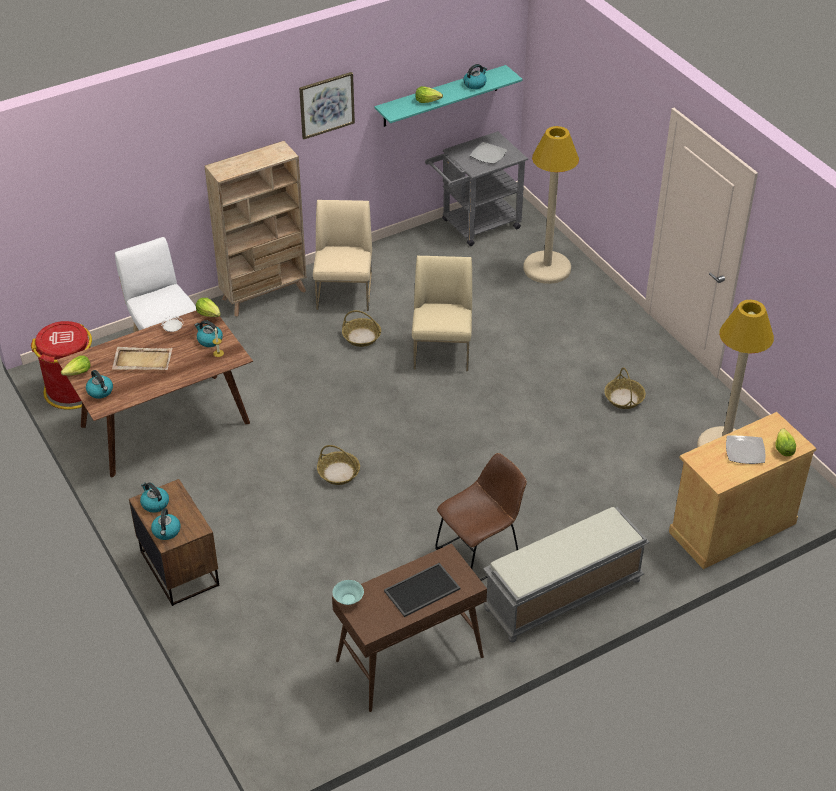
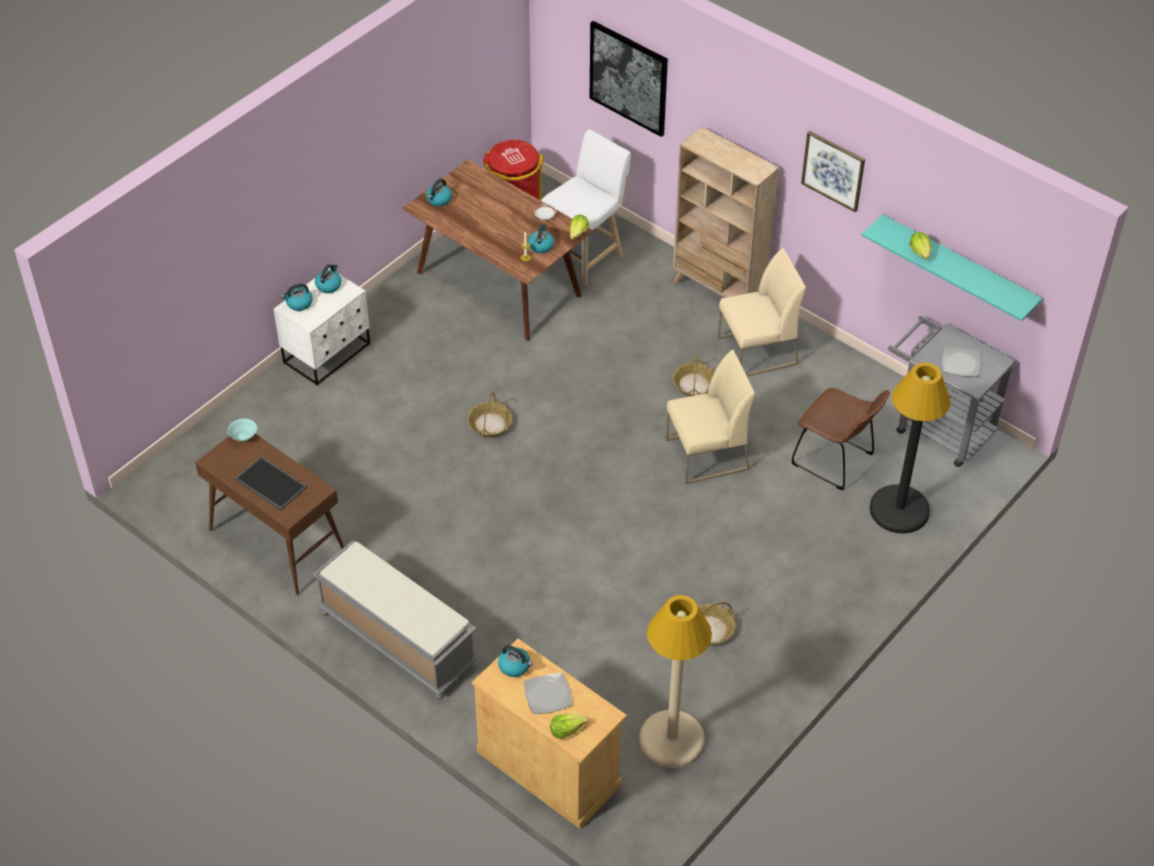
camera: 70 degrees right, 5 degrees up
lettuce [61,356,91,376] -> none
beige tray [112,347,173,370] -> none
brown nightstand [129,479,219,606] -> white nightstand [274,268,370,386]
brown chair [435,453,527,581] -> brown chair moved to [791,388,890,490]
kettle [463,64,487,89] -> kettle moved to [498,645,532,677]
beige floor lamp [523,126,579,284] -> black floor lamp [870,362,951,533]
none -> picture [590,21,668,137]

